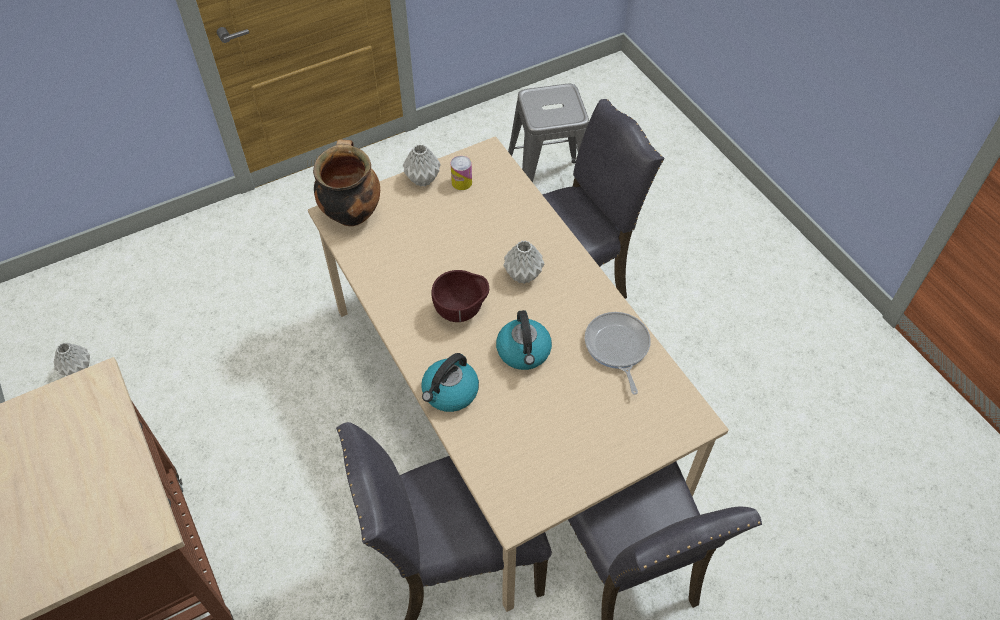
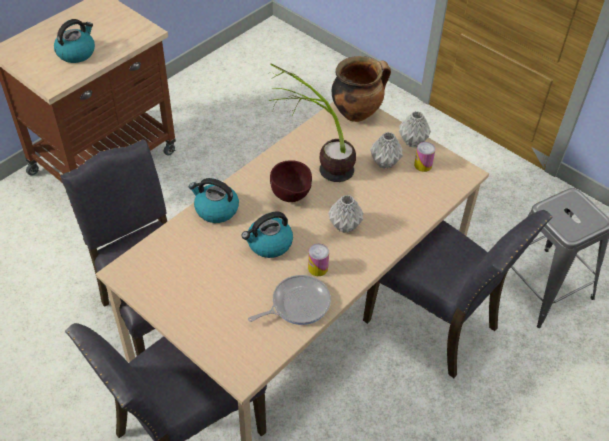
camera: 70 degrees right, 5 degrees down
grey vase [54,343,90,376] -> grey vase moved to [370,132,403,169]
none -> kettle [54,19,95,63]
none -> potted plant [269,64,356,182]
none -> can [308,244,329,276]

